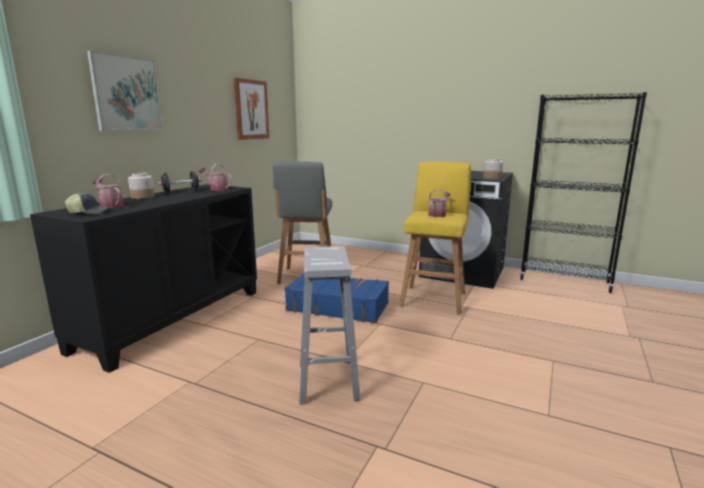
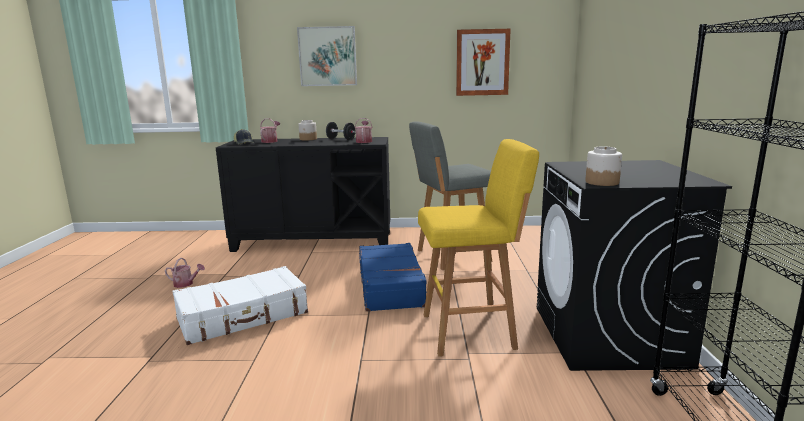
camera: 65 degrees right, 0 degrees up
white stool [299,246,360,405] -> white suitcase [172,266,308,345]
watering can [428,189,451,217] -> watering can moved to [165,258,205,288]

